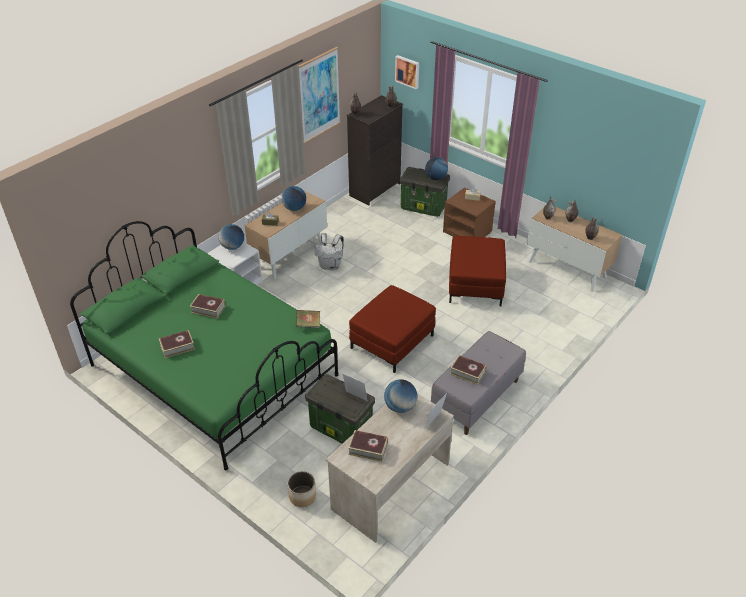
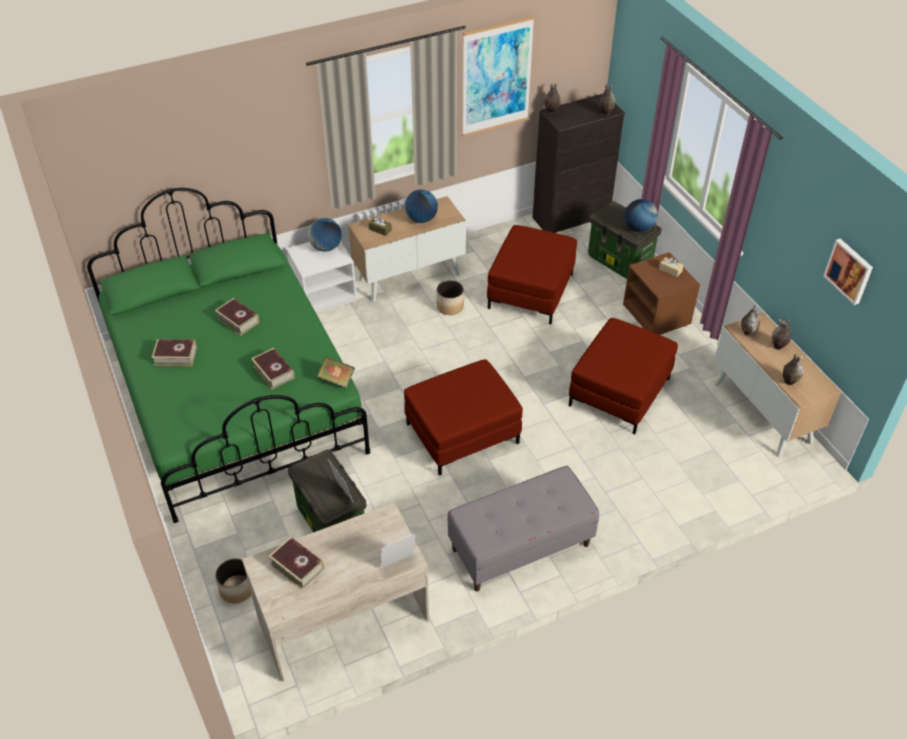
camera: 25 degrees right, 5 degrees up
white backpack [315,233,344,270] -> planter [436,280,464,315]
globe [384,379,417,413] -> none
picture [395,55,419,89] -> picture moved to [823,239,873,305]
book [450,355,486,385] -> book moved to [251,348,294,389]
none -> red ottoman [487,225,577,324]

